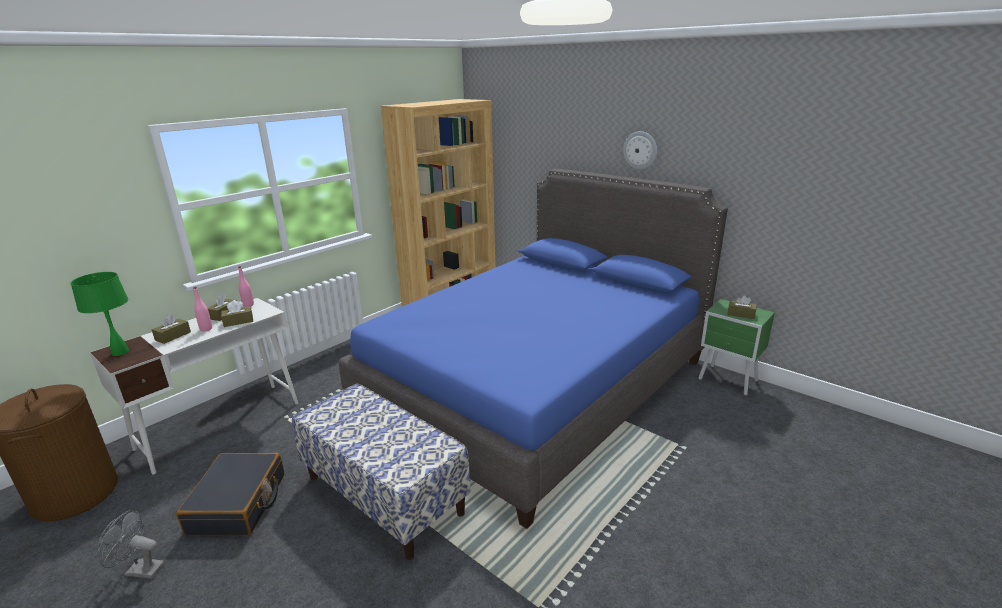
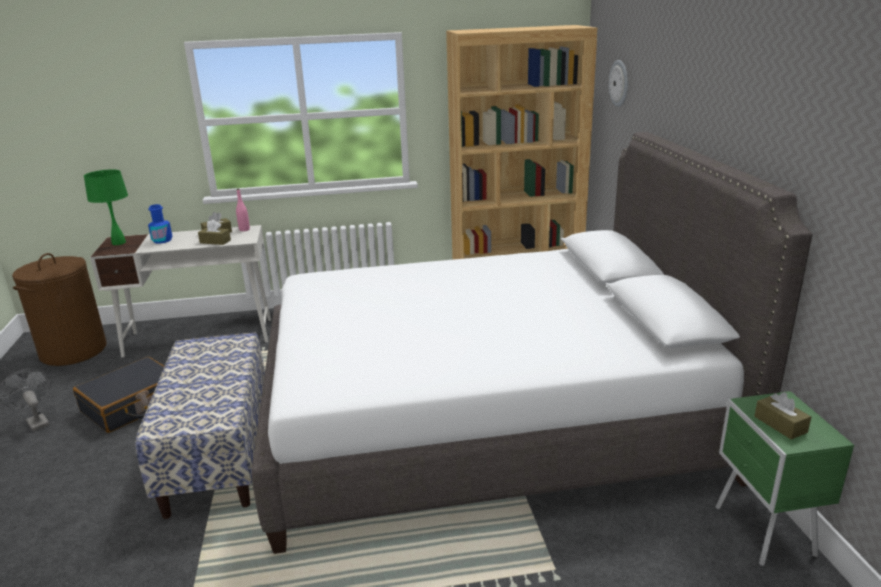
camera: 40 degrees right, 0 degrees up
brown tissue box [152,314,191,344] -> blue bottle [148,204,173,244]
pink bottle [193,287,212,332] -> none
blue bed [339,168,728,529] -> white bed [252,132,812,554]
wall clock [623,131,657,170] -> wall clock moved to [609,60,628,107]

